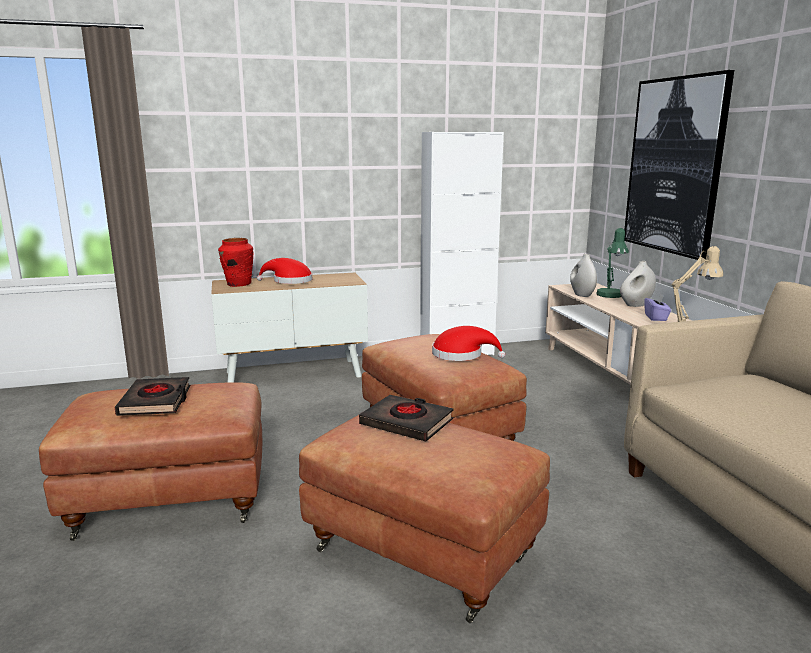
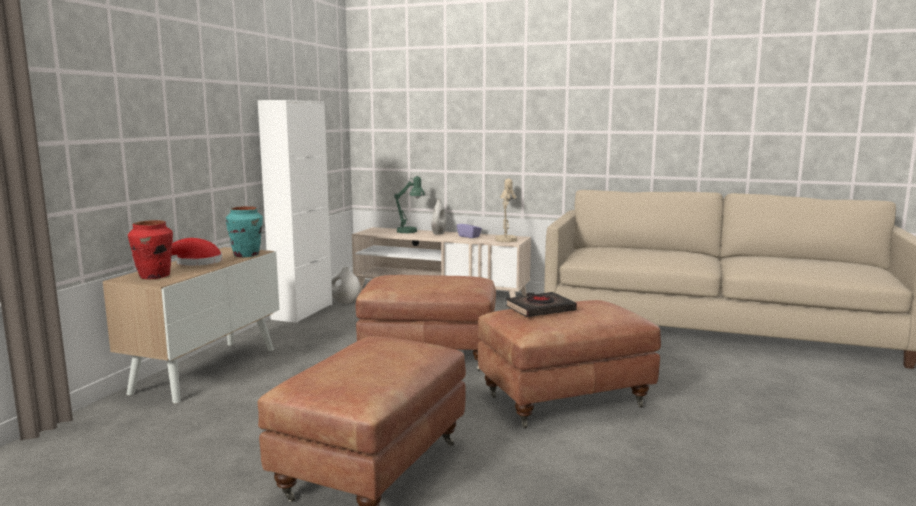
camera: 55 degrees left, 5 degrees down
black book [114,377,191,416] -> none
red hat [432,326,505,361] -> none
white vase [570,254,597,297] -> white vase moved to [331,267,361,304]
picture [624,70,734,260] -> none
none -> turquoise vase [226,206,263,257]

